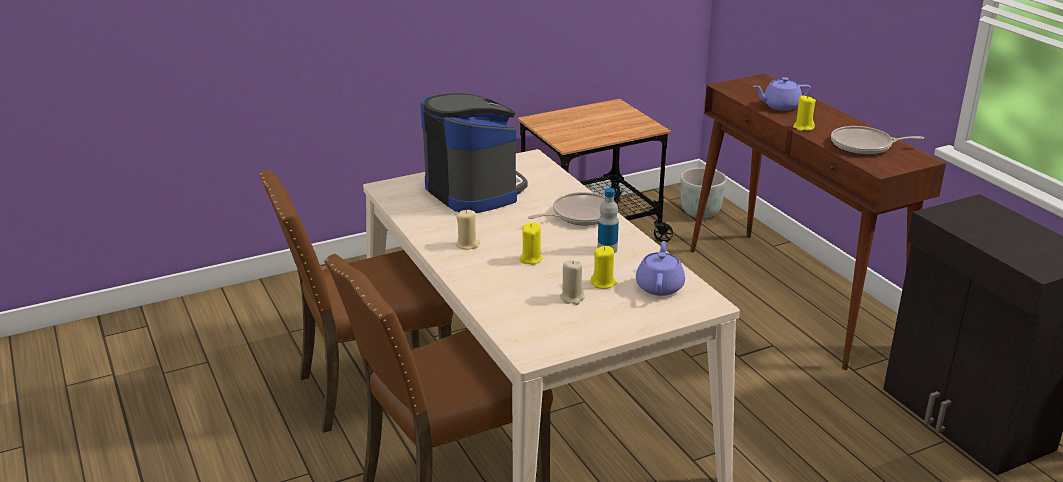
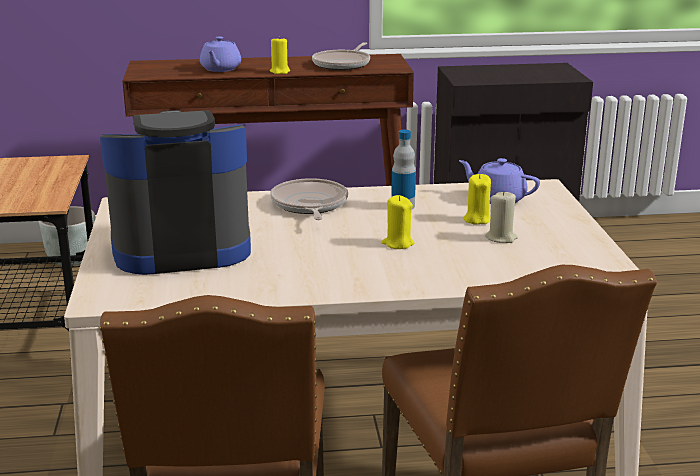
camera: 70 degrees left, 5 degrees down
beige candle [455,210,480,249] -> none

